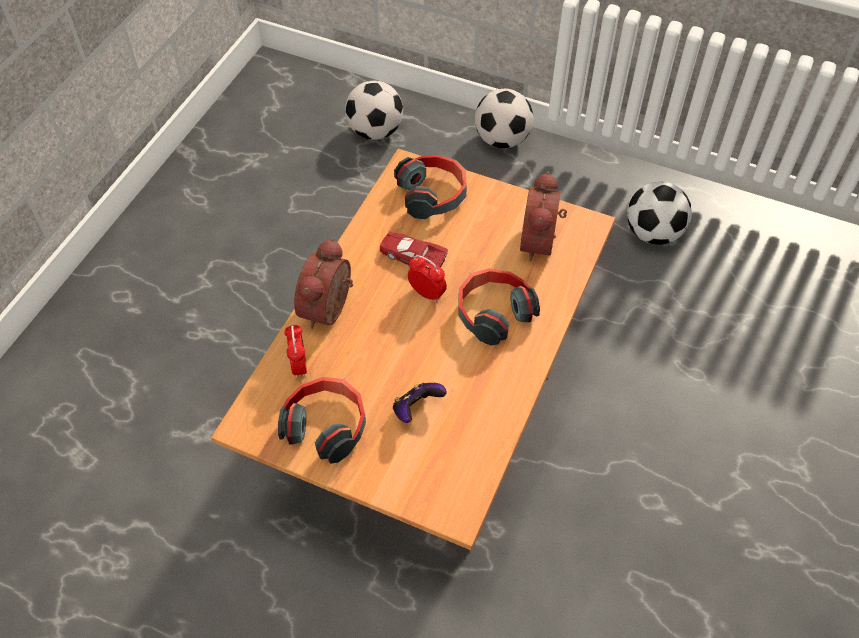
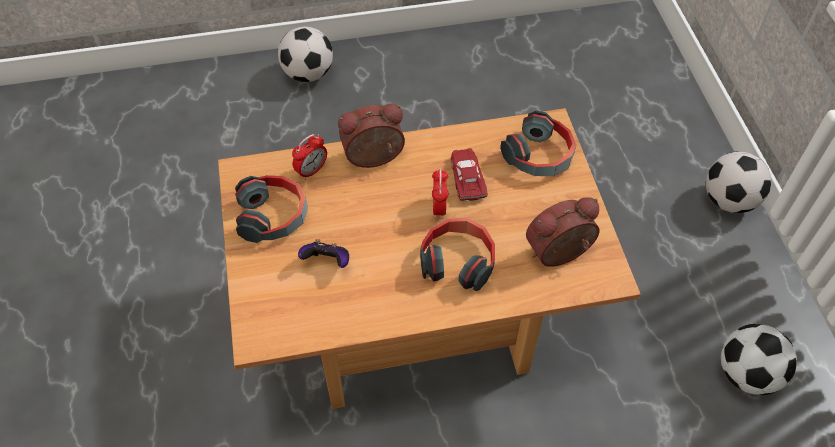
camera: 55 degrees right, 0 degrees up
football [345,81,403,140] -> football moved to [278,26,333,82]

